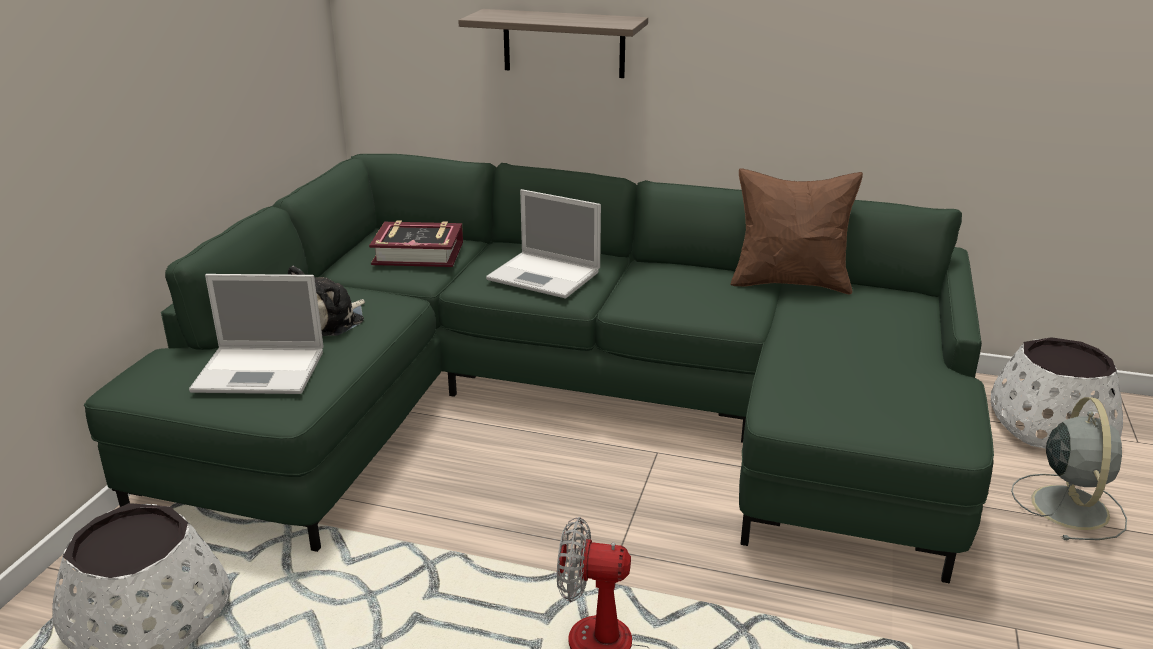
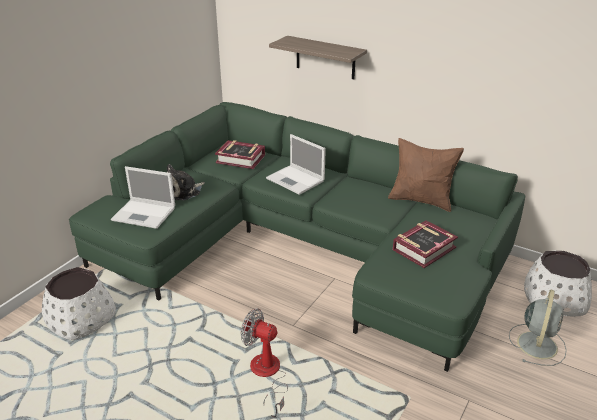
camera: 15 degrees right, 5 degrees up
none -> book [393,221,458,268]

